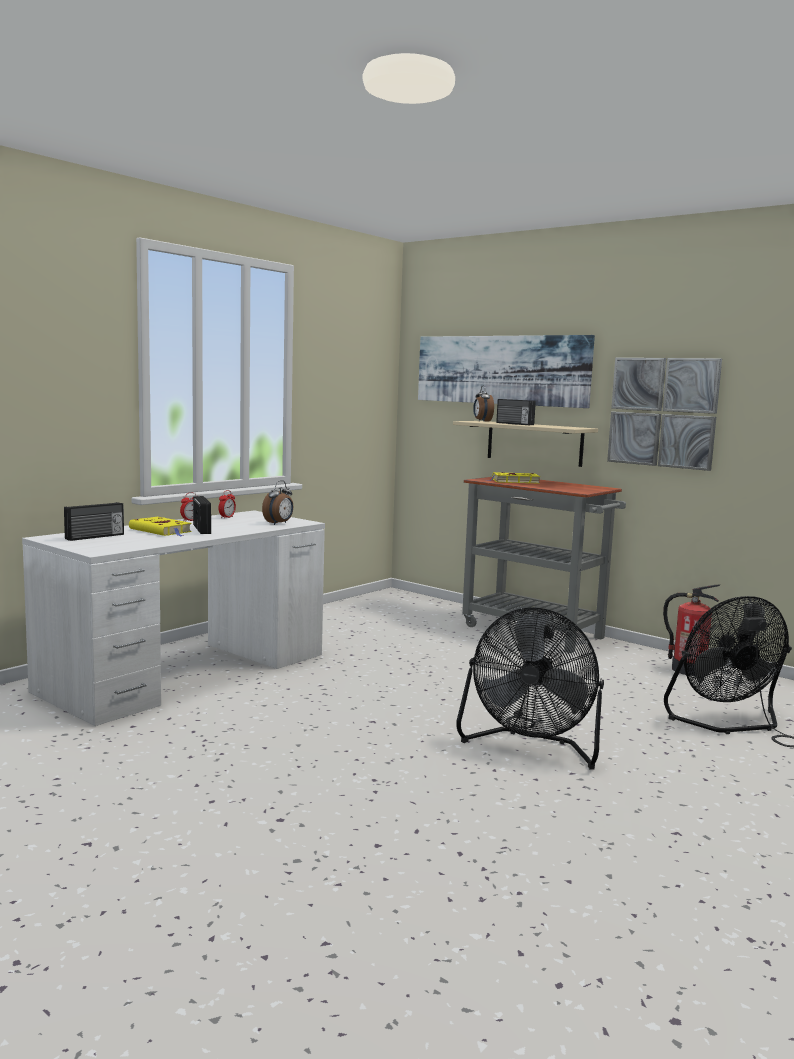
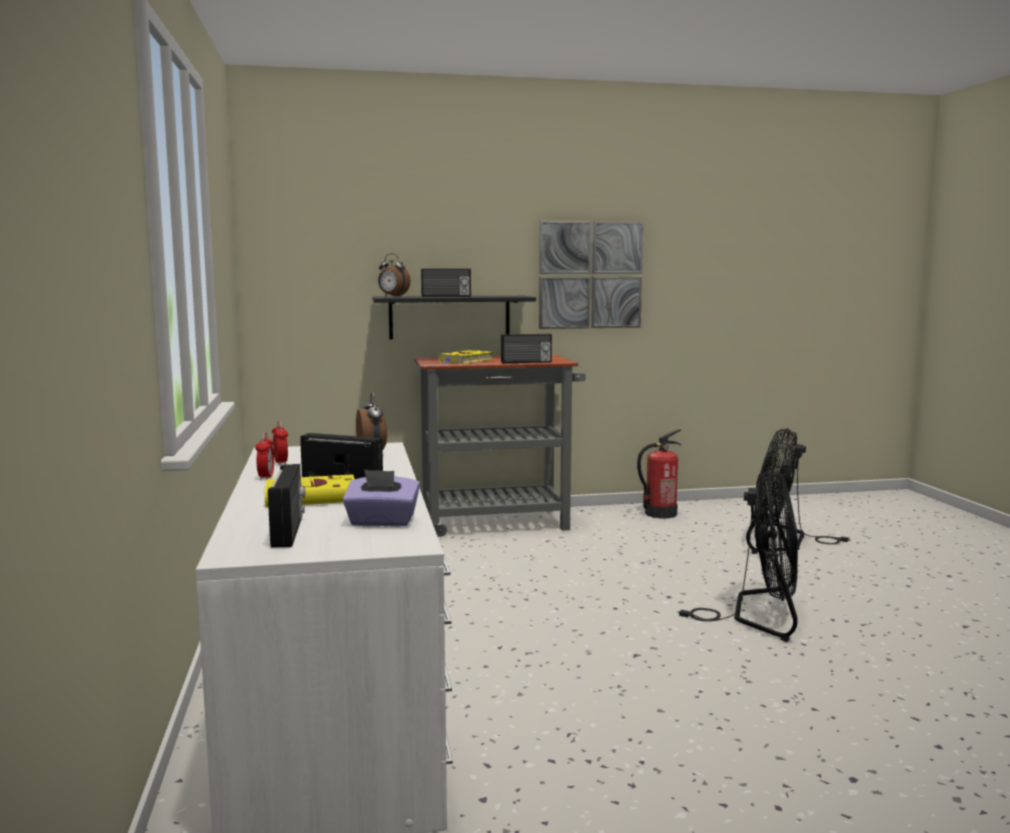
camera: 50 degrees left, 0 degrees up
picture [418,335,595,408] -> none
beige shelf [453,421,598,467] -> black shelf [372,296,536,339]
black fan [456,608,604,770] -> black fan turned 45 degrees counterclockwise [677,470,798,642]
none -> purple tissue box [342,470,420,527]
none -> radio [501,334,552,363]

